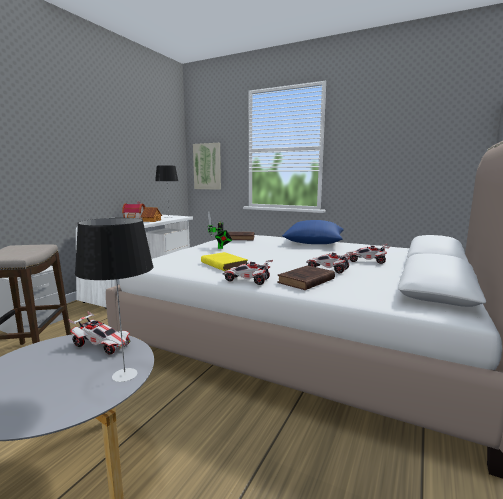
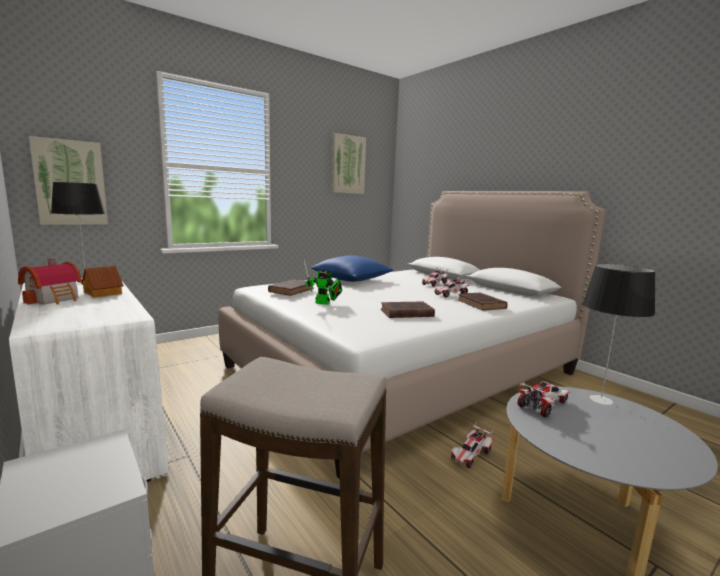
camera: 65 degrees left, 0 degrees up
yellow book [201,252,248,271] -> brown book [381,302,435,318]
toy car [223,260,273,285] -> toy car moved to [450,422,494,468]
none -> picture [332,133,366,194]

